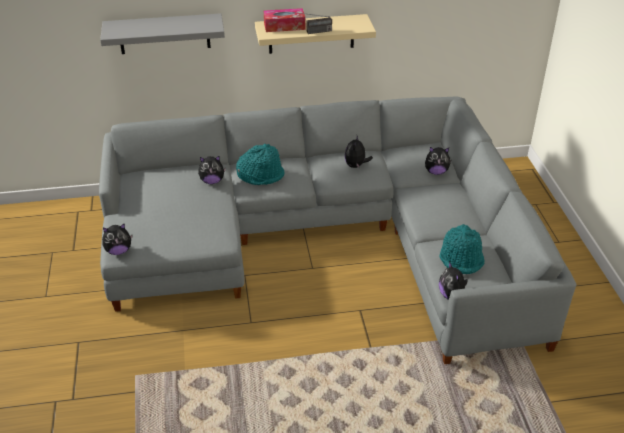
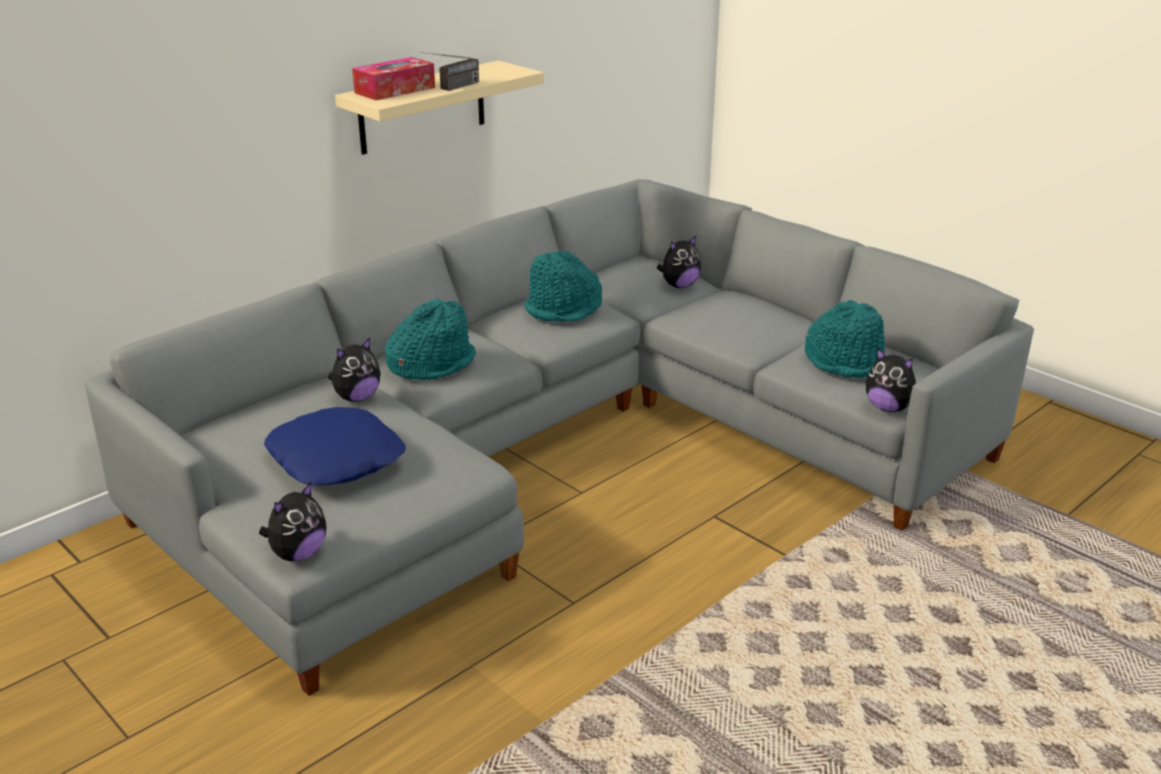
camera: 35 degrees left, 10 degrees down
grey shelf [100,13,225,54] -> none
plush toy [345,136,373,168] -> turquoise hat [525,251,602,322]
none -> blue pillow [264,407,406,486]

